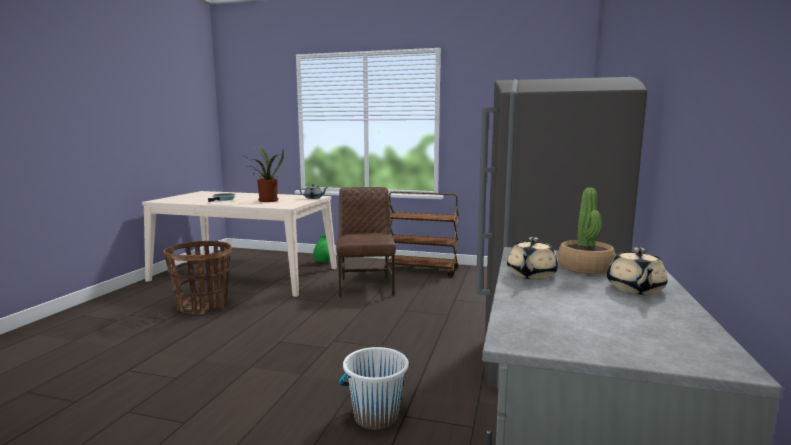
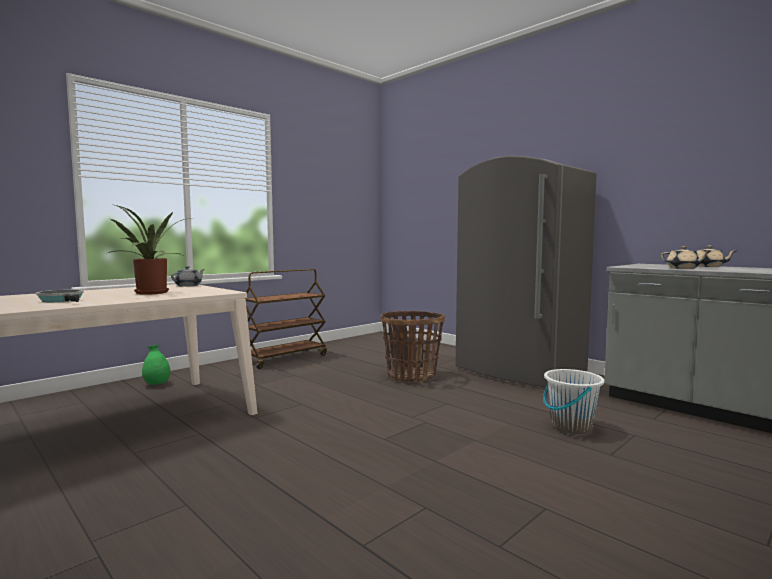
camera: 60 degrees left, 5 degrees down
basket [163,241,231,314] -> basket moved to [381,311,445,383]
brown chair [336,187,396,297] -> none
potted plant [558,188,616,274] -> none

